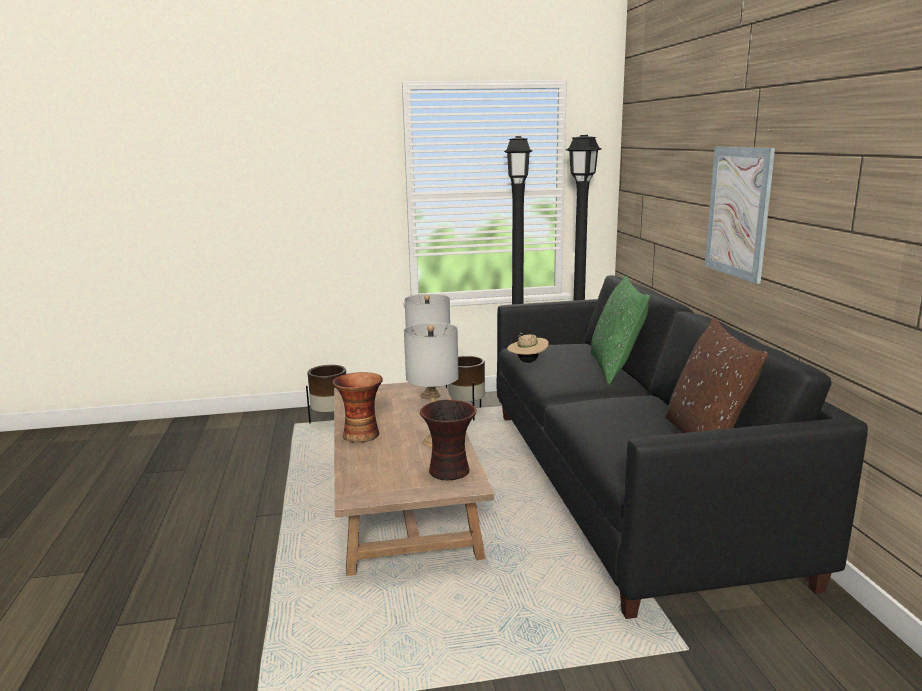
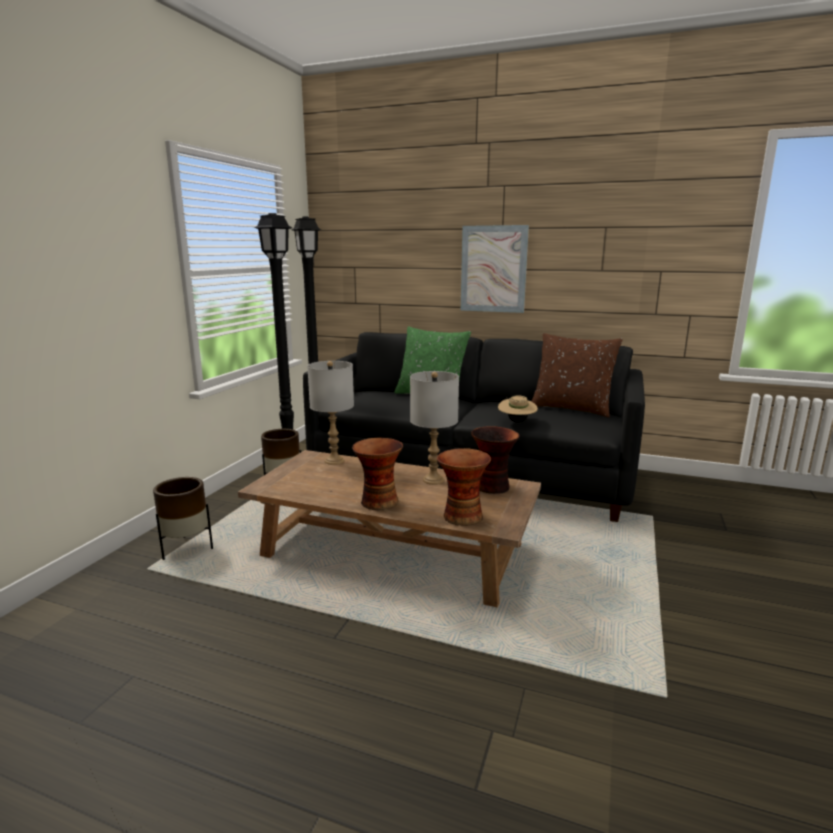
camera: 60 degrees left, 0 degrees up
beige hat [507,333,549,363] -> beige hat moved to [498,395,538,422]
none -> vase [437,448,491,526]

